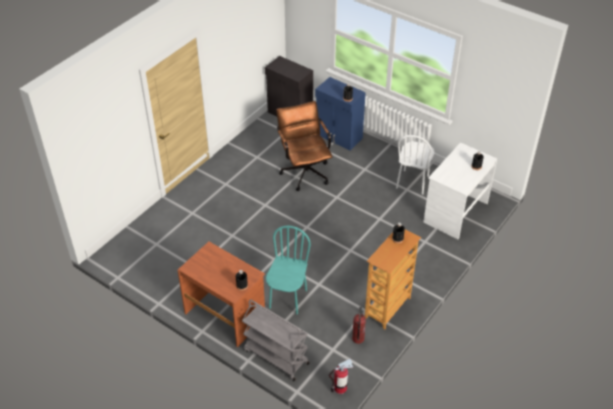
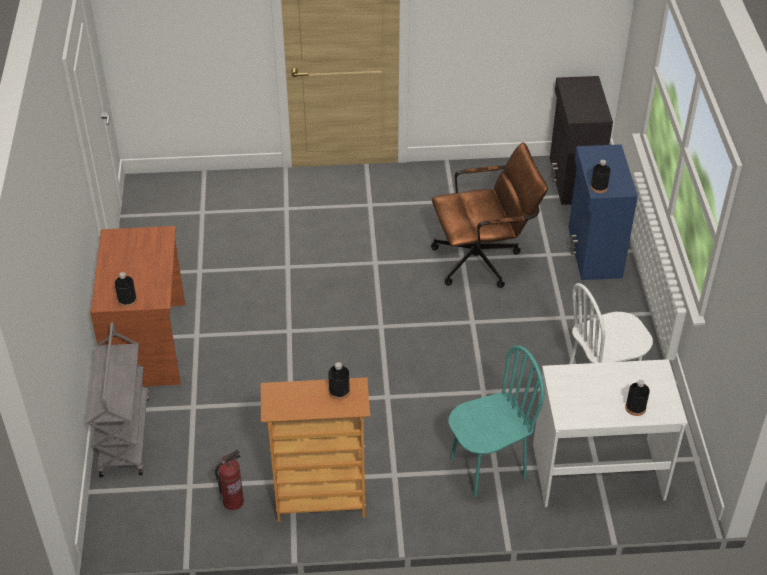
camera: 50 degrees right, 0 degrees up
turquoise chair [266,226,311,315] -> turquoise chair moved to [448,345,544,497]
brown office chair [276,101,333,191] -> brown office chair turned 45 degrees clockwise [431,142,548,288]
fire extinguisher [329,359,353,394] -> none

